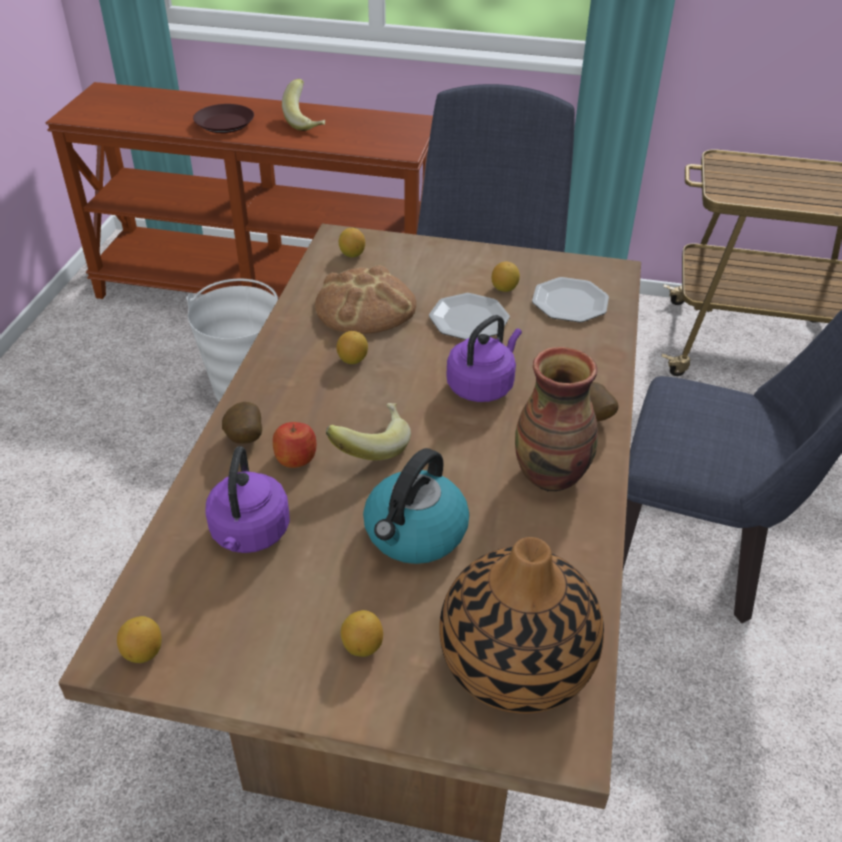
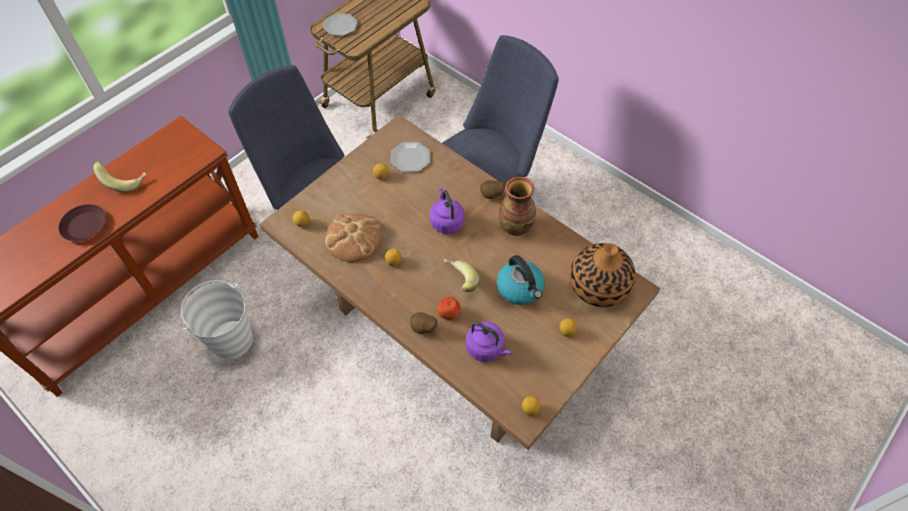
camera: 60 degrees left, 15 degrees up
plate [429,293,510,340] -> plate moved to [323,13,358,36]

